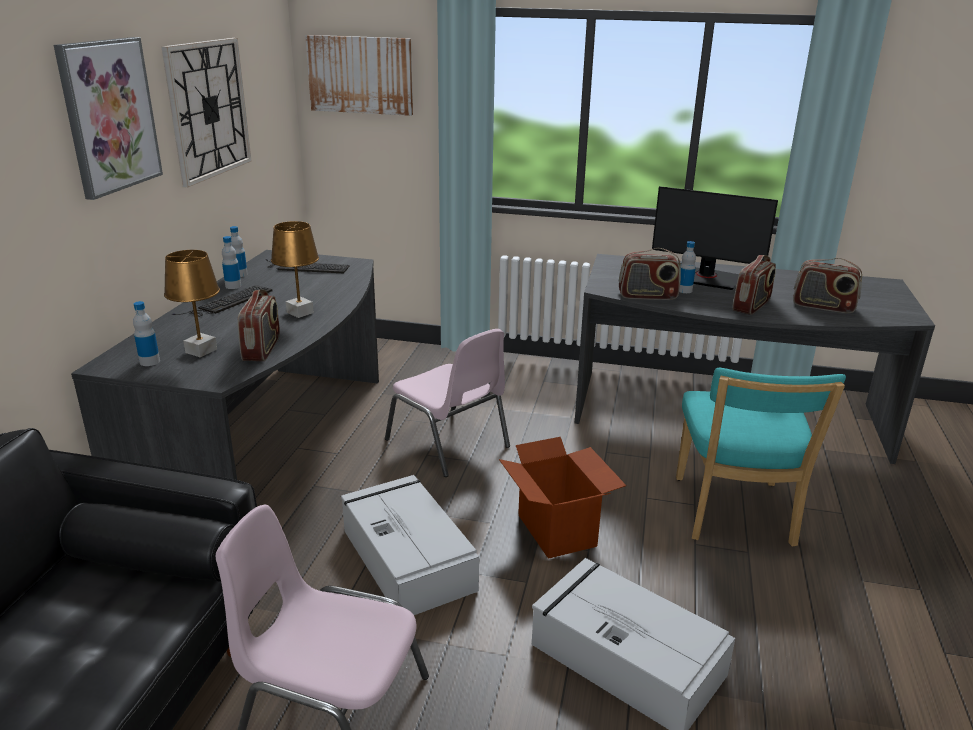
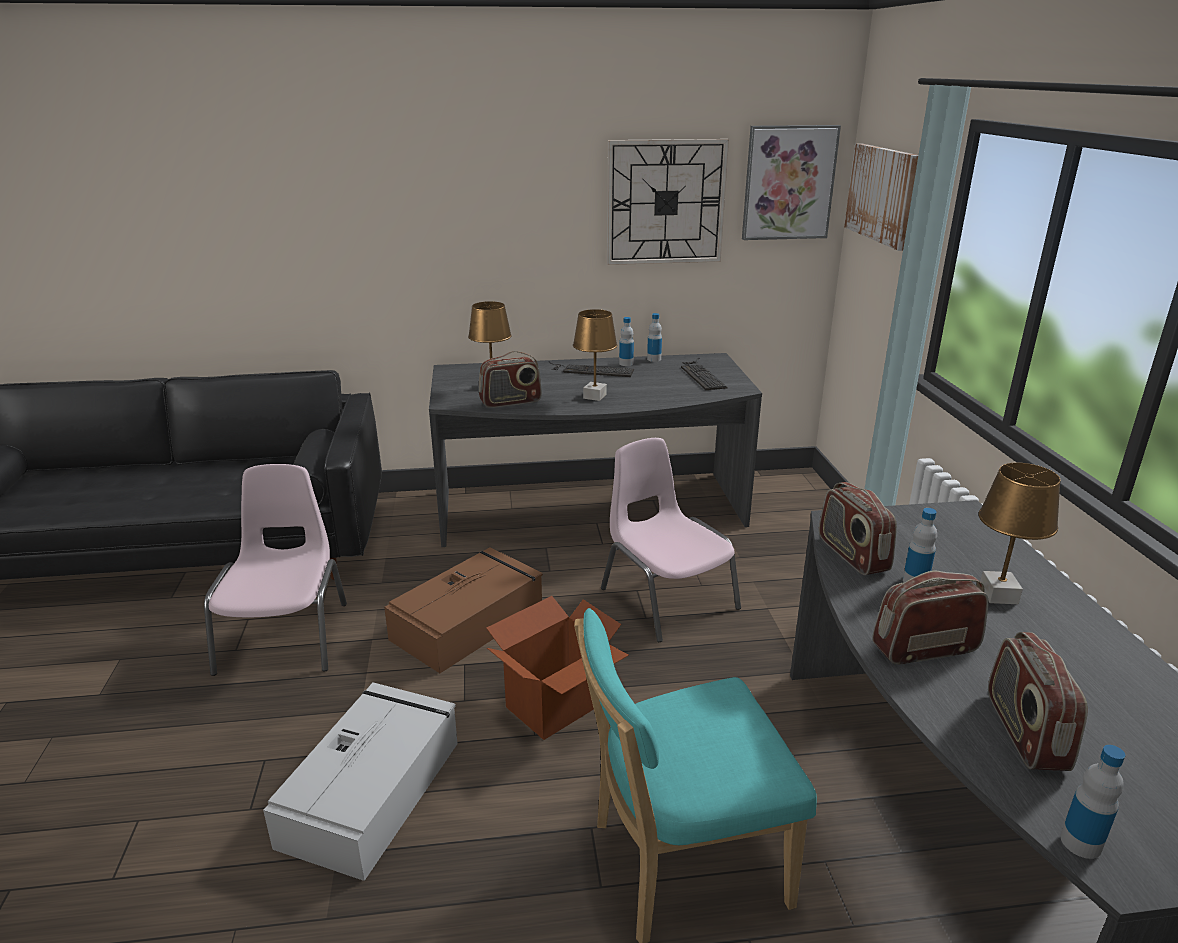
camera: 70 degrees right, 0 degrees up
picture [54,37,163,200] -> picture moved to [742,125,841,240]
bottle [133,301,160,366] -> bottle moved to [1060,745,1125,859]
grey storage box [341,475,479,615] -> brown storage box [384,547,543,673]
pink chair [385,329,510,477] -> pink chair turned 120 degrees clockwise [601,438,741,642]
monitor [652,186,778,290] -> brown table lamp [978,463,1061,604]
radio [732,255,776,315] -> radio turned 150 degrees clockwise [873,570,989,664]

